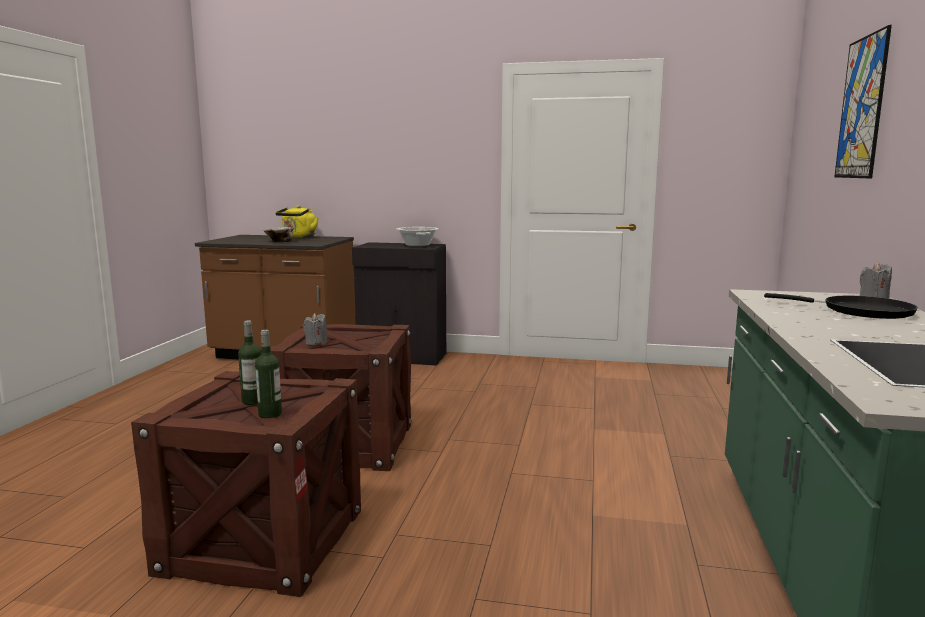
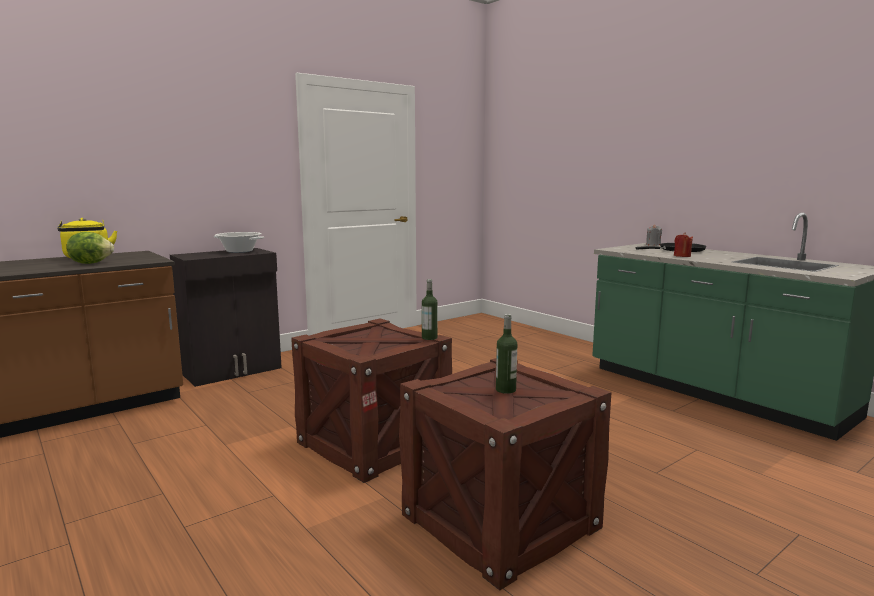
camera: 50 degrees left, 0 degrees up
bottle [255,330,282,418] -> bottle moved to [422,279,437,340]
bowl [264,227,294,242] -> lettuce [66,232,114,264]
grey candle [303,313,328,345] -> none
picture [834,25,892,178] -> none
none -> red candle [674,232,693,257]

